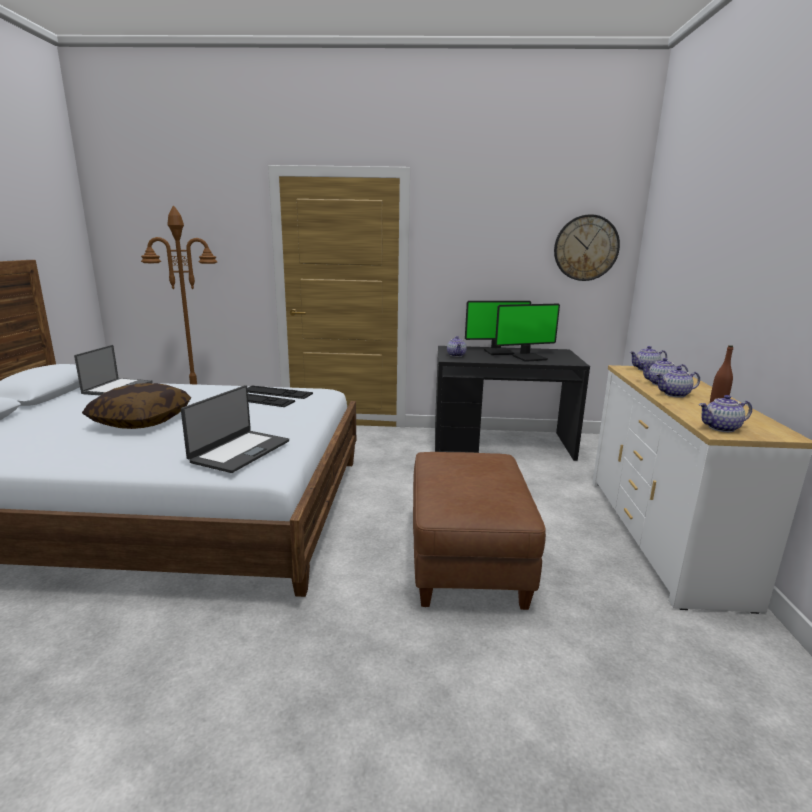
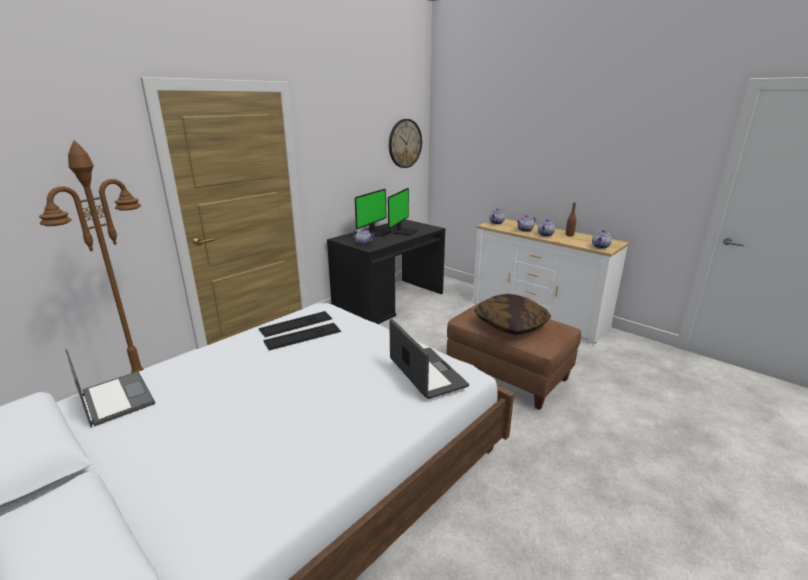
camera: 50 degrees left, 5 degrees up
pillow [82,383,191,429] -> pillow moved to [474,294,551,335]

